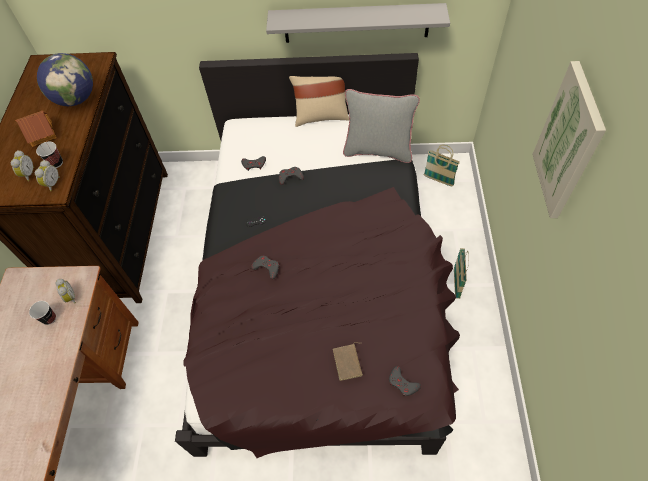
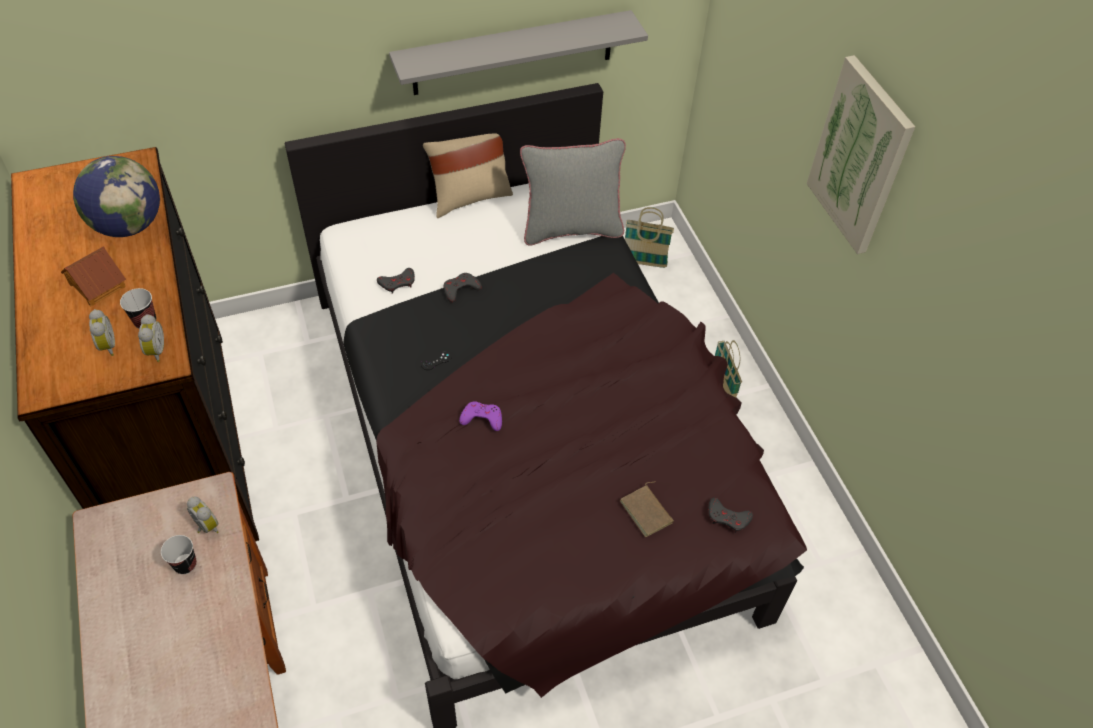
camera: 25 degrees left, 5 degrees down
grey game controller [251,256,279,279] -> purple game controller [459,401,502,431]

